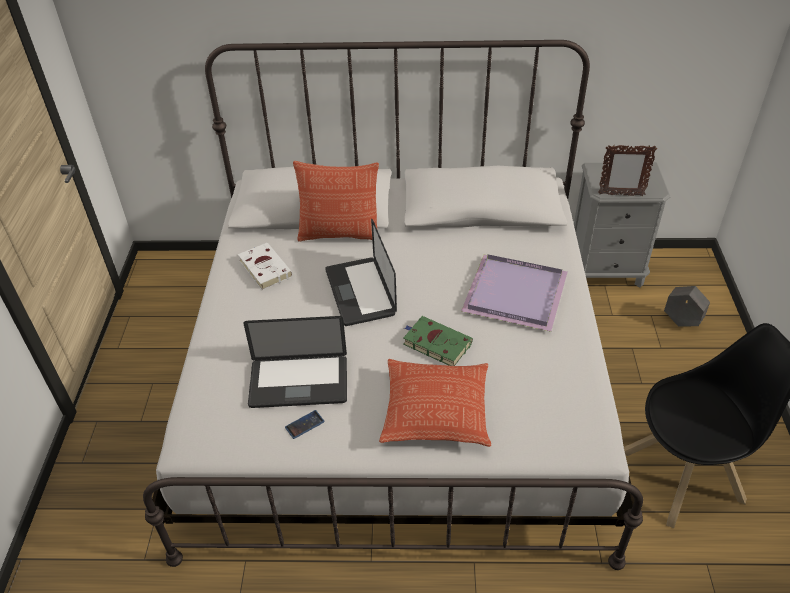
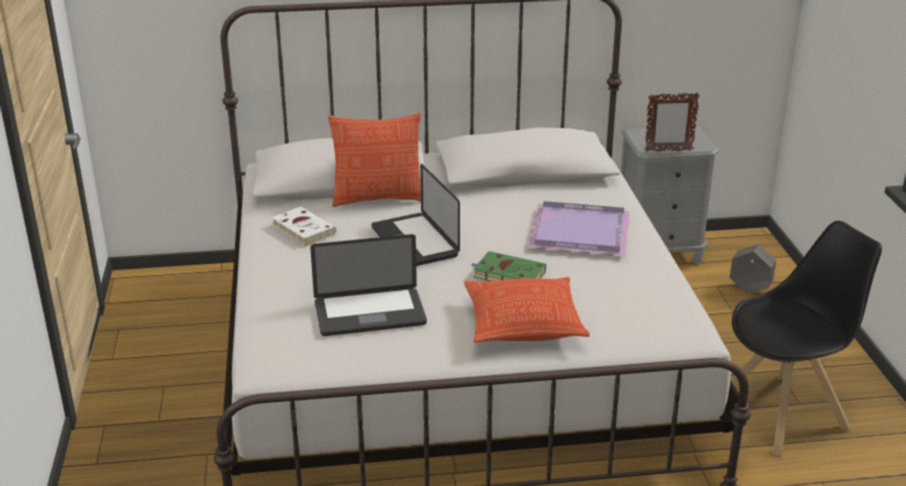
camera: 10 degrees left, 15 degrees down
phone [285,410,325,439] -> none

